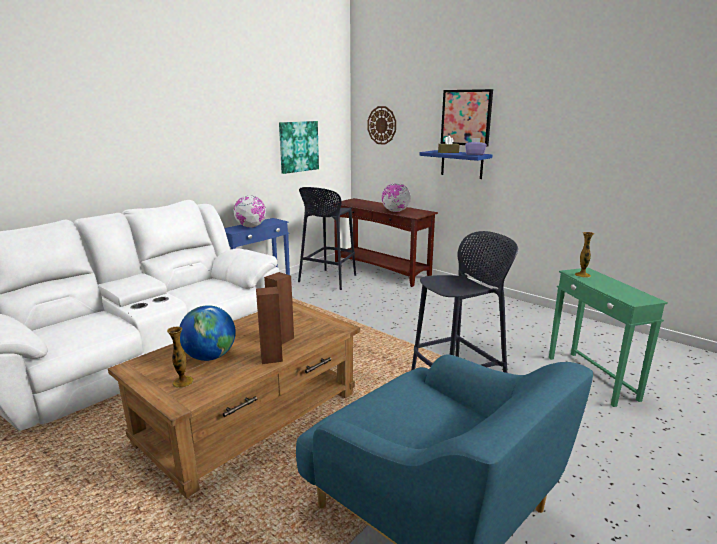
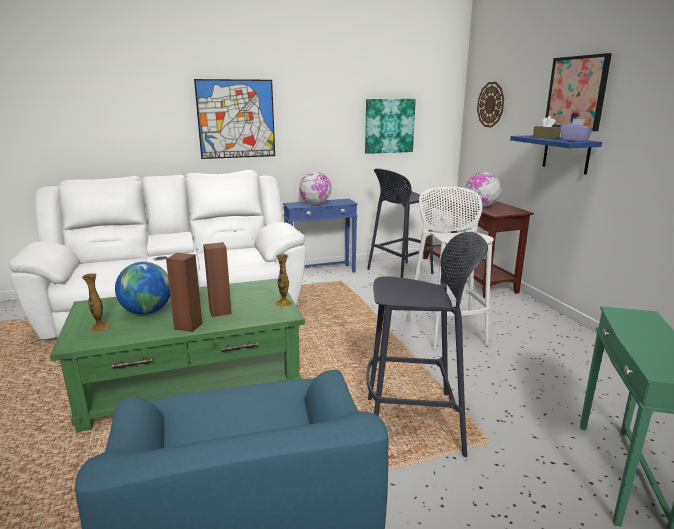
camera: 30 degrees right, 0 degrees up
brown coffee table [108,301,360,498] -> green coffee table [50,278,305,433]
vase [575,232,594,278] -> vase moved to [275,254,292,307]
none -> picture [194,79,275,159]
none -> white stool [406,187,494,350]

